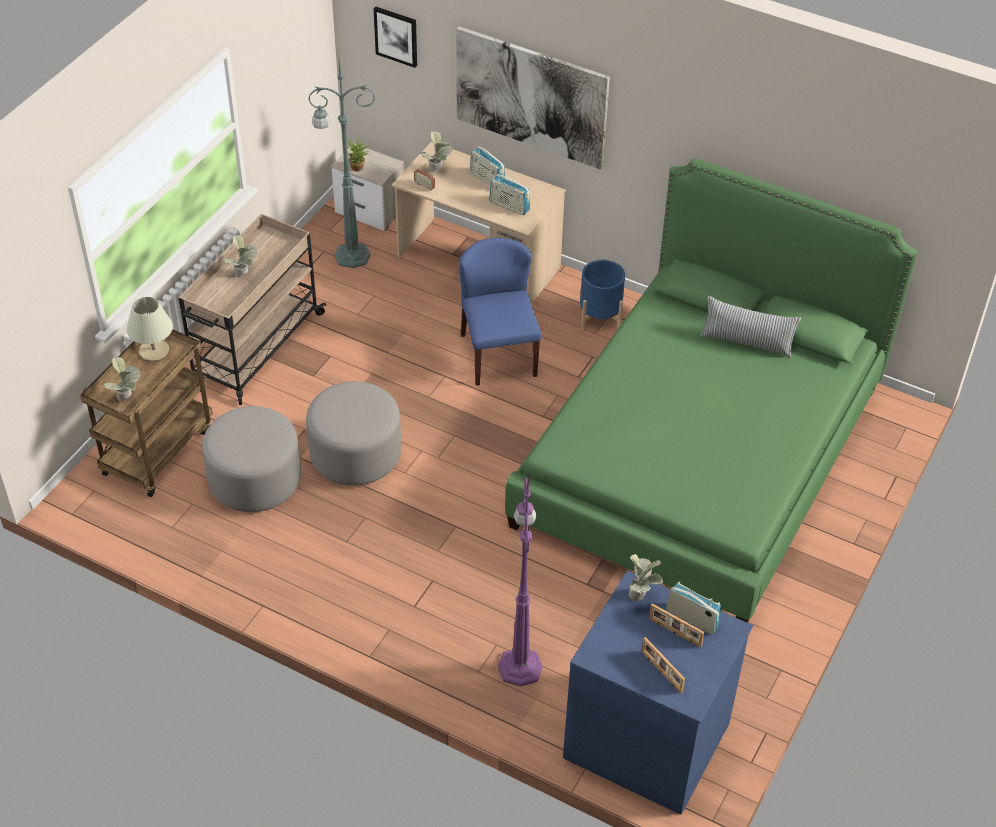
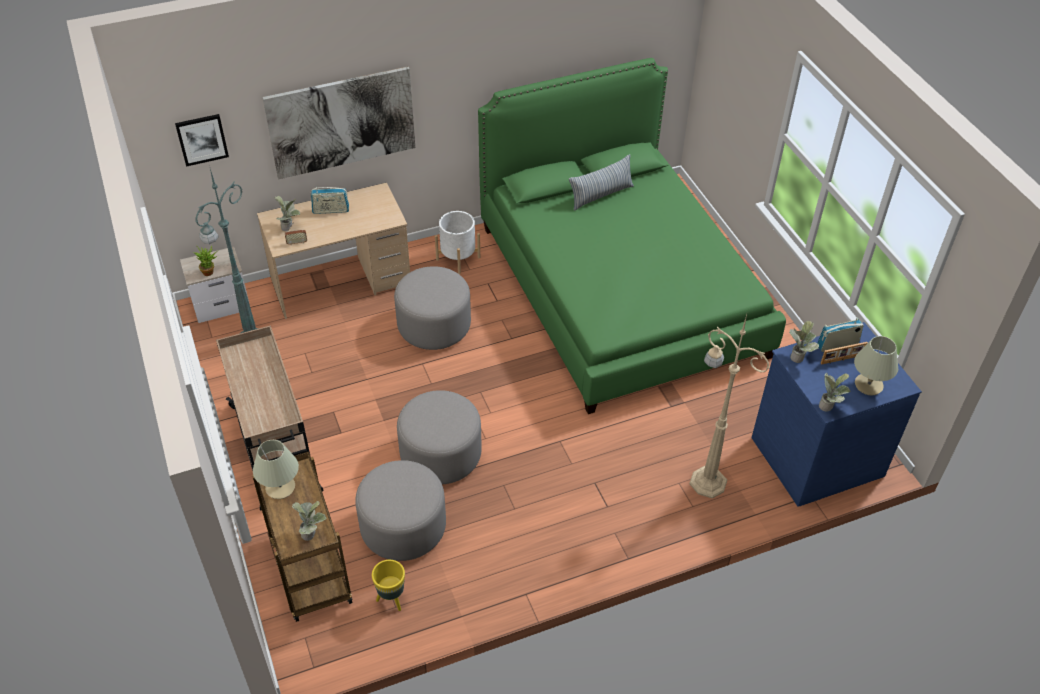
camera: 50 degrees left, 0 degrees up
potted plant [223,235,257,277] -> potted plant moved to [819,372,850,412]
blue chair [459,238,542,386] -> grey ottoman [394,266,471,350]
radio [489,174,530,215] -> none
purple floor lamp [498,472,543,687] -> beige floor lamp [689,314,770,499]
blue planter [580,260,625,331] -> white planter [435,211,480,274]
picture frame [642,637,685,693] -> beige table lamp [854,336,898,395]
none -> yellow planter [372,560,405,611]

